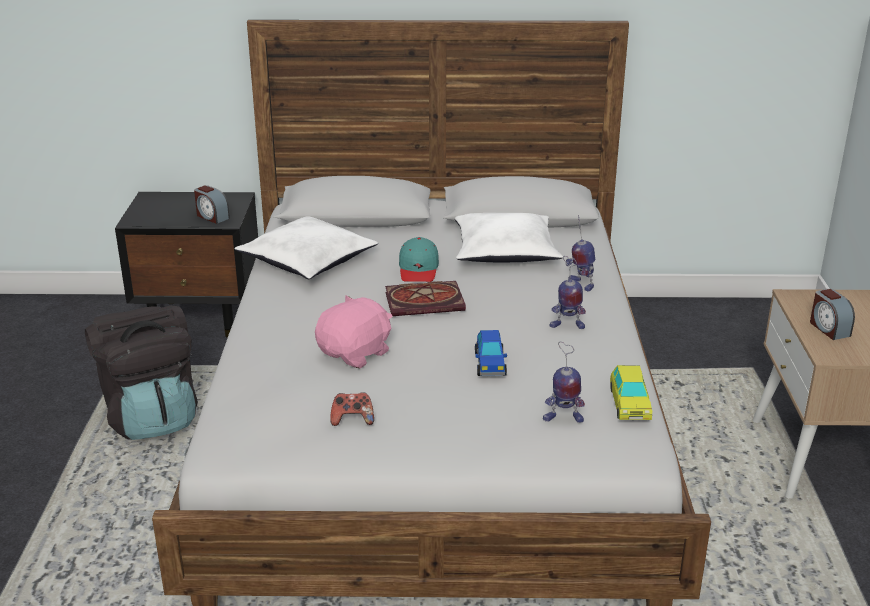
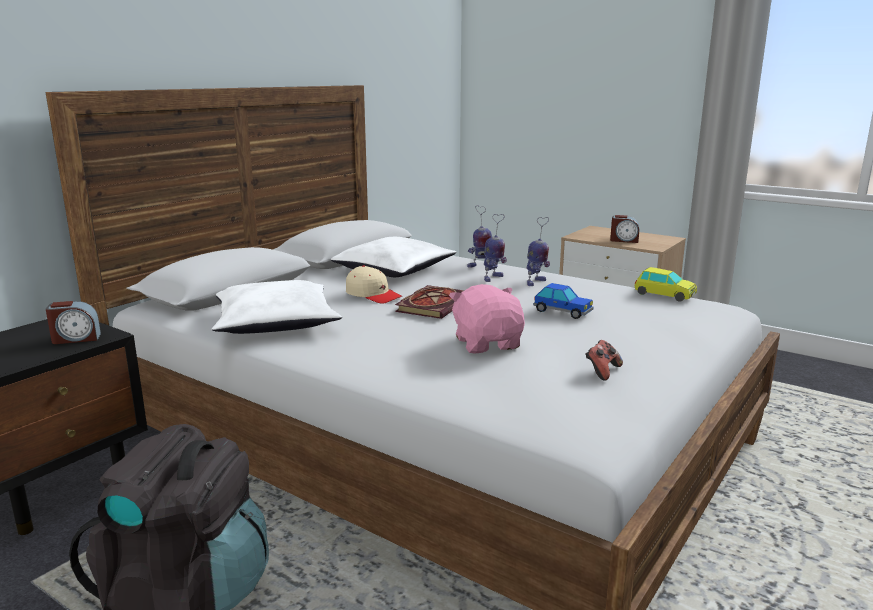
camera: 55 degrees left, 10 degrees down
turquoise cap [399,237,439,282] -> beige cap [346,265,402,304]
toy robot [543,342,585,423] -> toy robot moved to [484,214,507,282]

